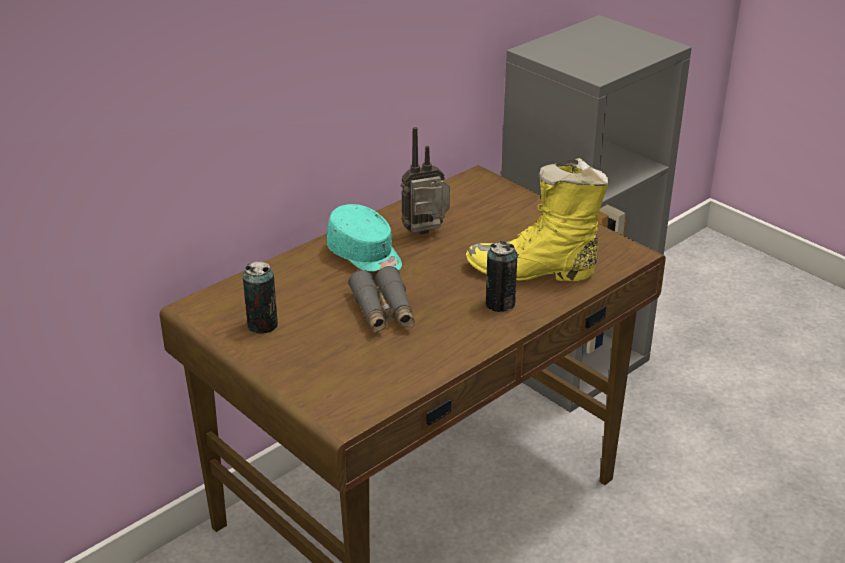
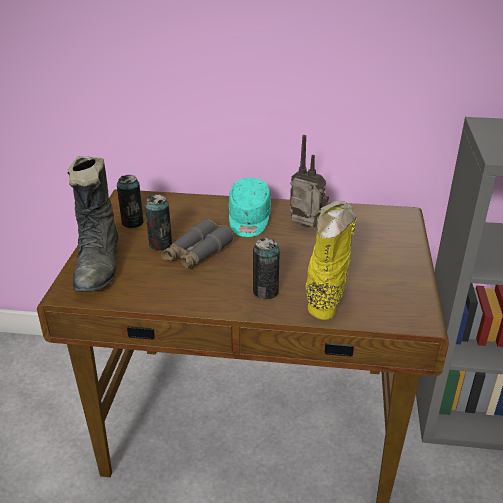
camera: 50 degrees right, 0 degrees up
yellow boot [466,158,609,281] -> yellow boot turned 45 degrees clockwise [306,201,357,320]
none -> black boot [67,156,118,292]
none -> can [145,194,172,251]

